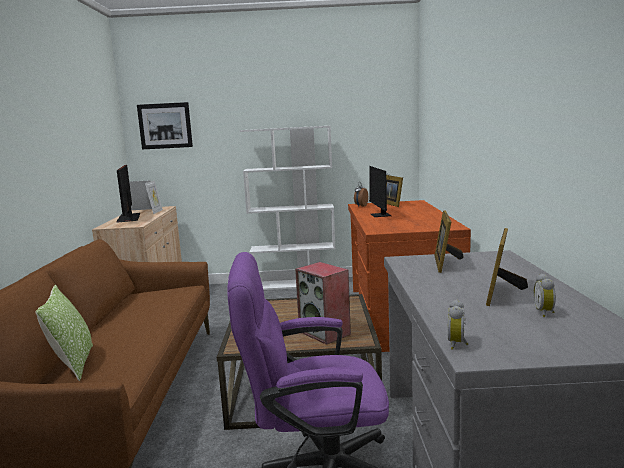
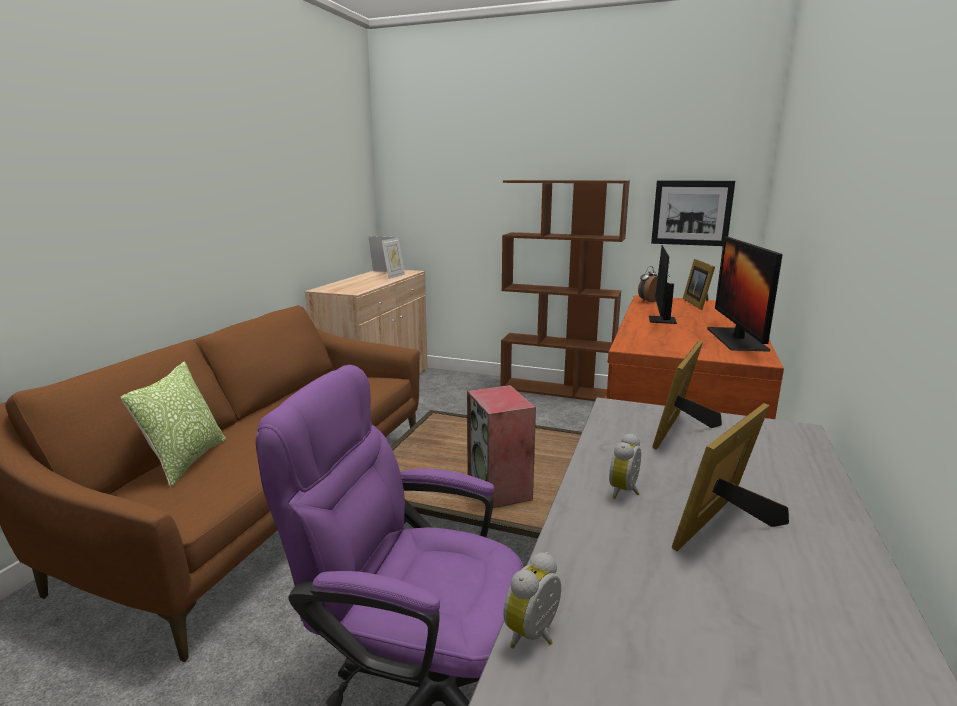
camera: 20 degrees right, 5 degrees up
monitor [116,165,140,223] -> monitor moved to [707,237,783,352]
picture [137,102,193,149] -> picture moved to [651,180,735,246]
white bookcase [240,126,336,290] -> brown bookcase [500,180,630,401]
alarm clock [534,274,556,317] -> alarm clock moved to [609,433,641,499]

